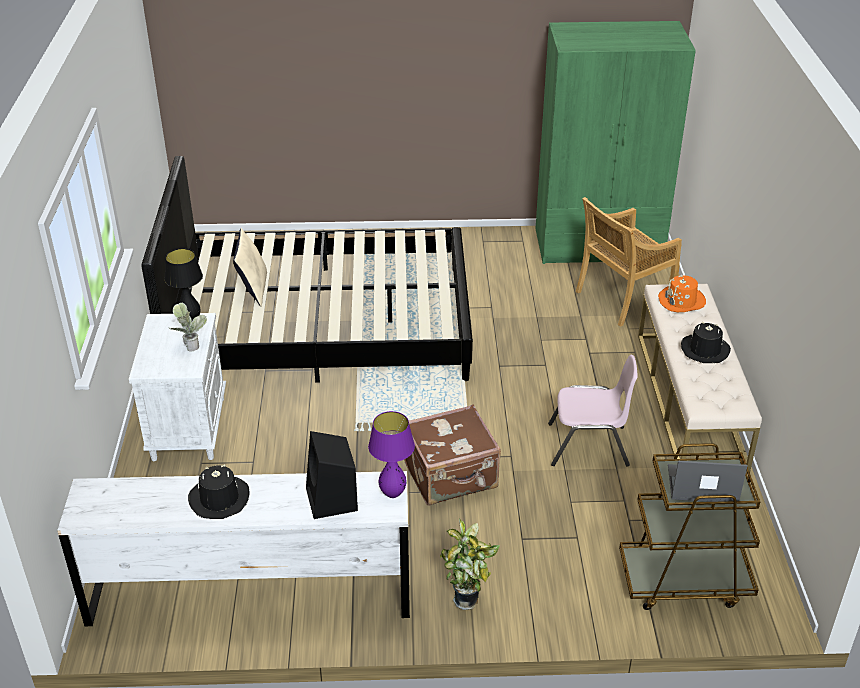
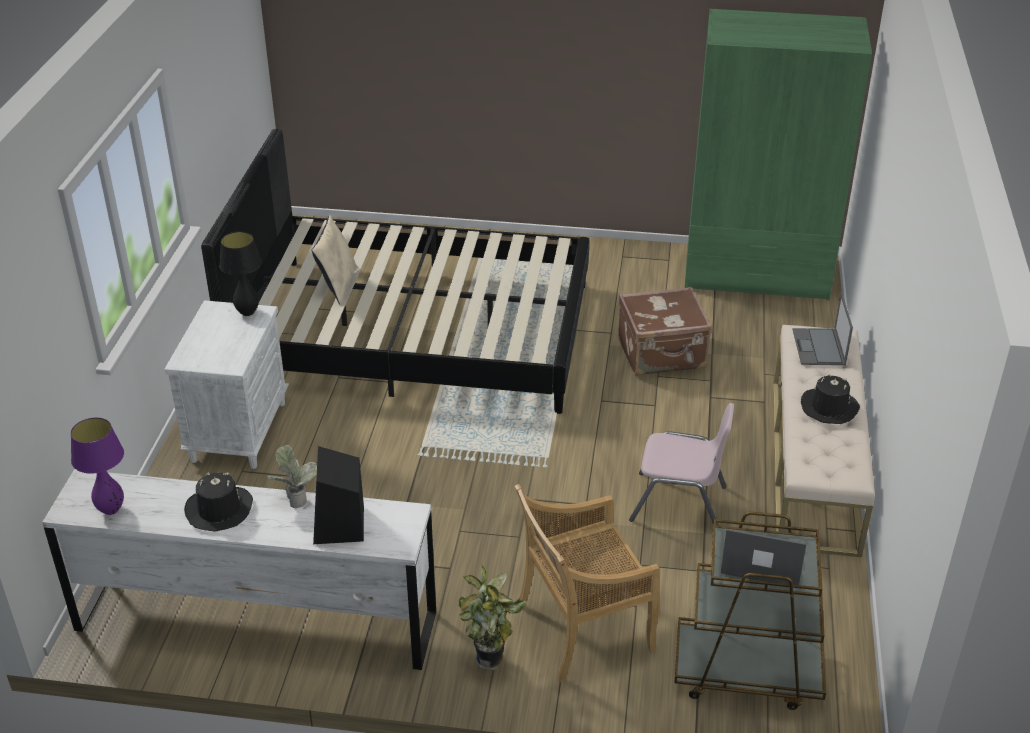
camera: 10 degrees right, 0 degrees up
potted plant [170,303,207,351] -> potted plant moved to [267,445,317,508]
purple table lamp [368,411,415,498] -> purple table lamp moved to [71,417,124,515]
brown suitcase [404,405,501,506] -> brown suitcase moved to [618,287,712,376]
beige chair [576,197,682,327] -> beige chair moved to [514,484,660,683]
orange hat [658,275,706,312] -> laptop [792,293,853,365]

